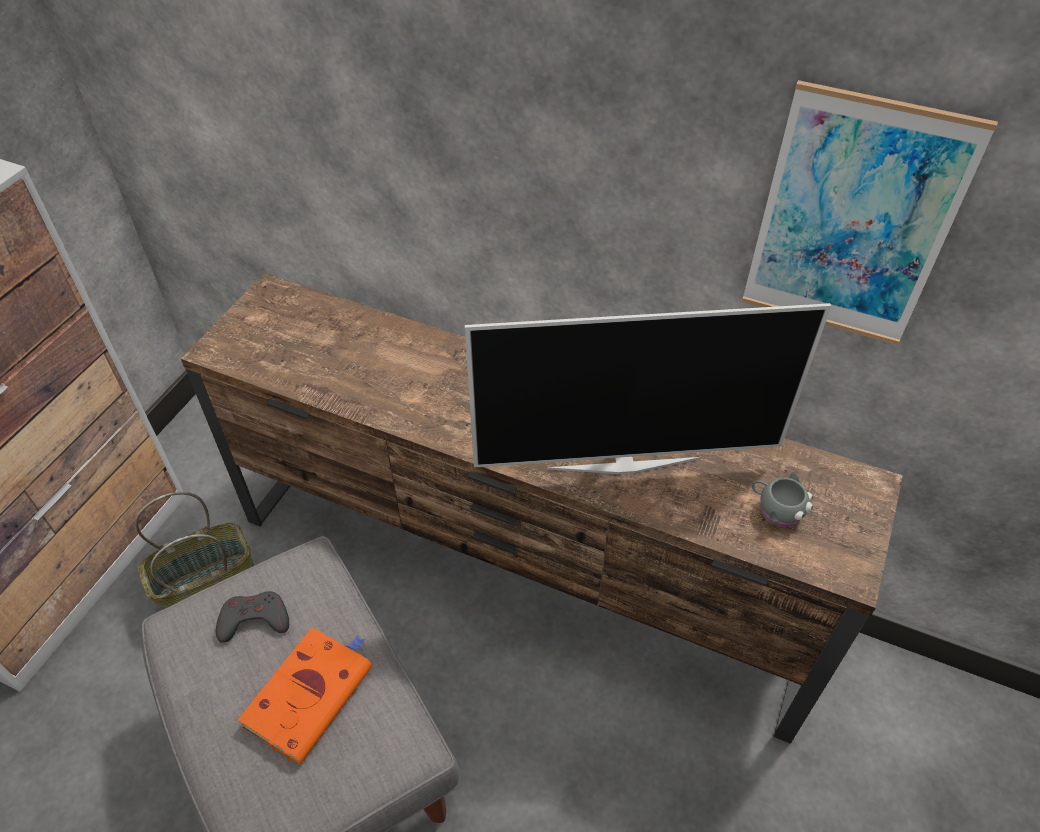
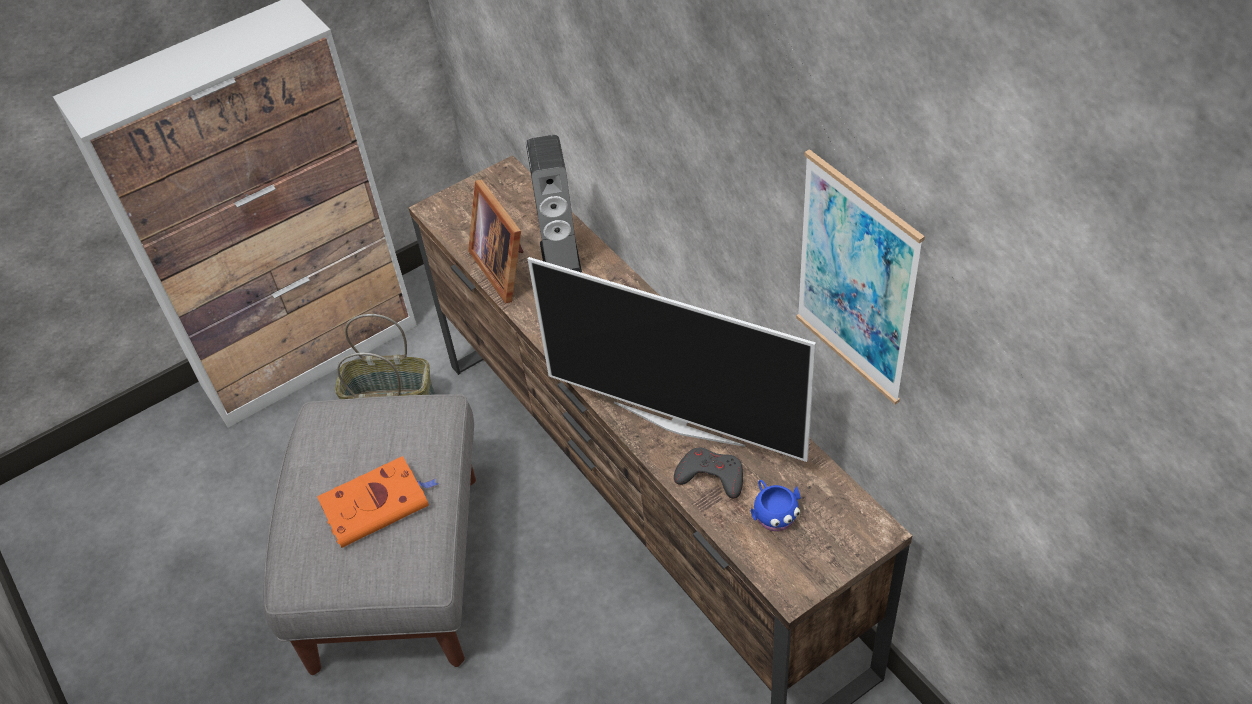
camera: 35 degrees right, 0 degrees up
grey game controller [216,591,289,643] -> grey game controller moved to [674,448,743,499]
grey mug [752,472,813,527] -> blue mug [751,480,801,532]
none -> picture frame [468,179,523,303]
none -> speaker [526,135,582,273]

